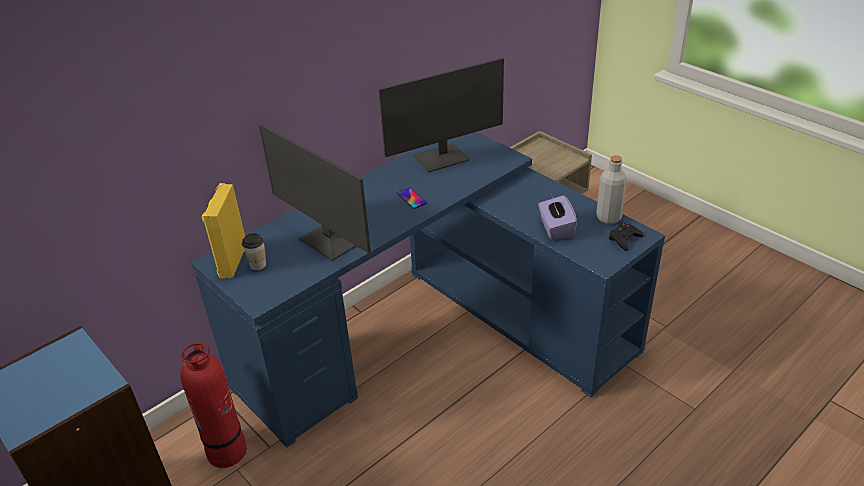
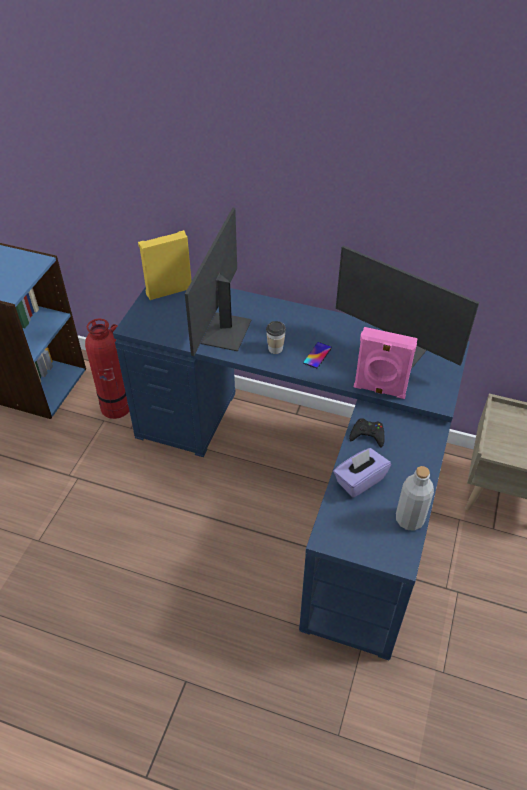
camera: 60 degrees right, 10 degrees up
cup [242,233,266,270] -> cup moved to [266,321,286,354]
black game controller [609,223,644,251] -> black game controller moved to [349,418,385,448]
none -> pink speaker [354,327,418,399]

